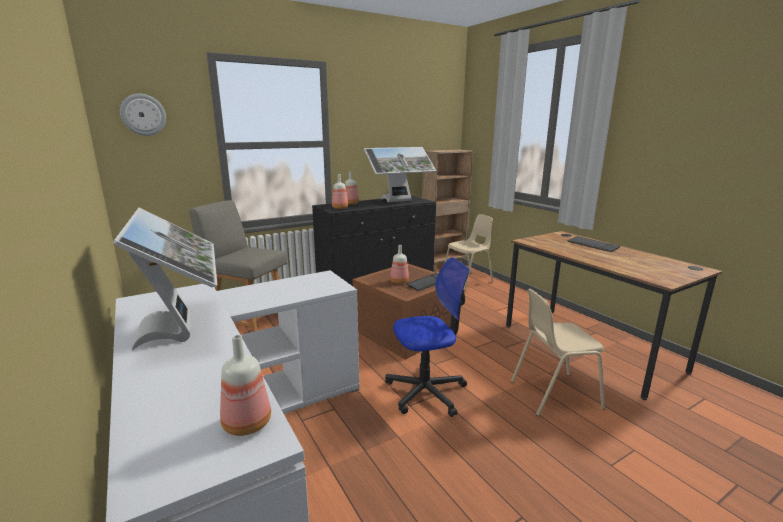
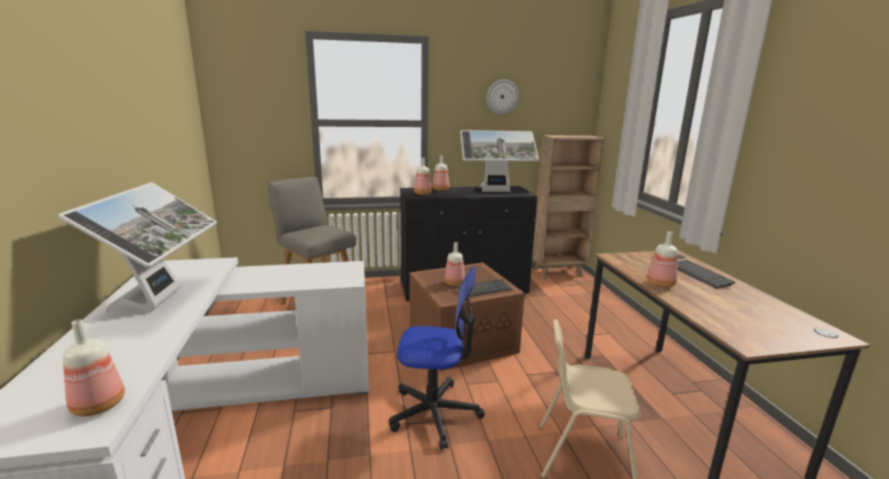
camera: 20 degrees right, 0 degrees up
wall clock [120,94,166,136] -> wall clock moved to [487,79,519,115]
beige chair [445,215,493,291] -> none
none -> bottle [647,231,678,288]

